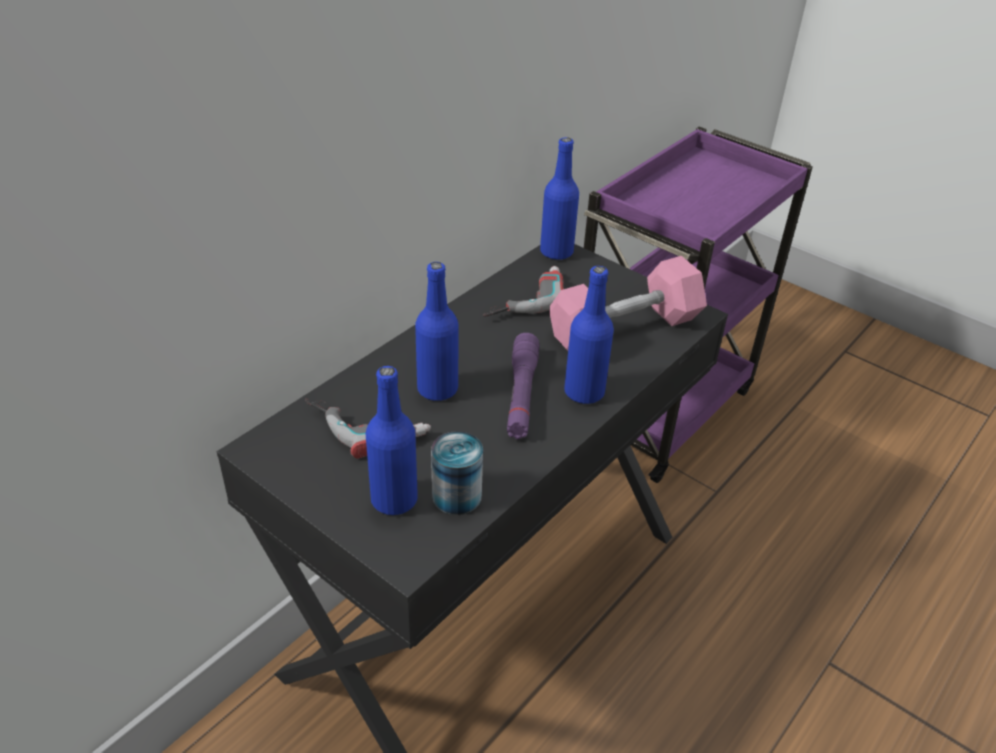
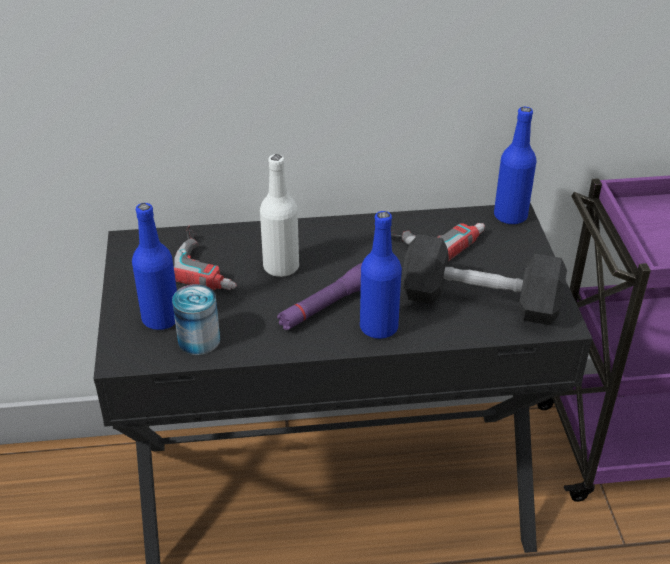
camera: 45 degrees right, 0 degrees up
blue bottle [415,262,459,401] -> white bottle [260,154,299,277]
pink dumbbell [550,256,707,350] -> black dumbbell [401,234,567,325]

